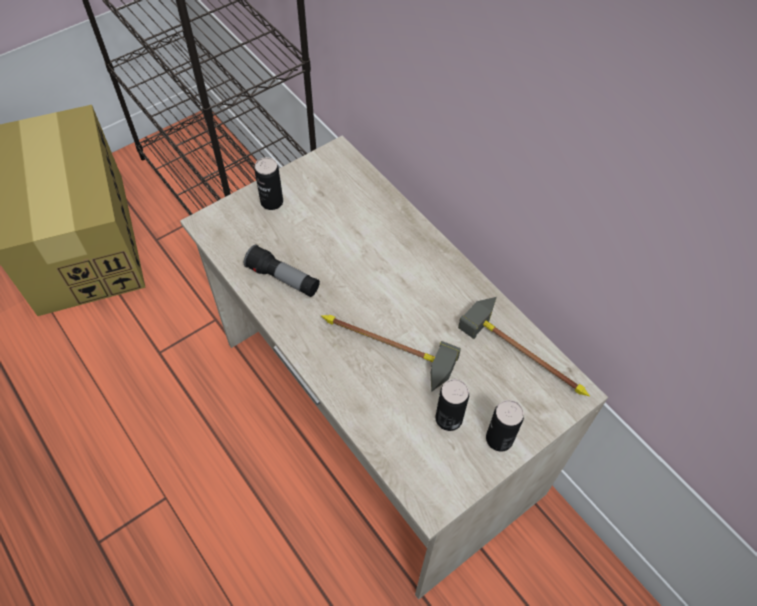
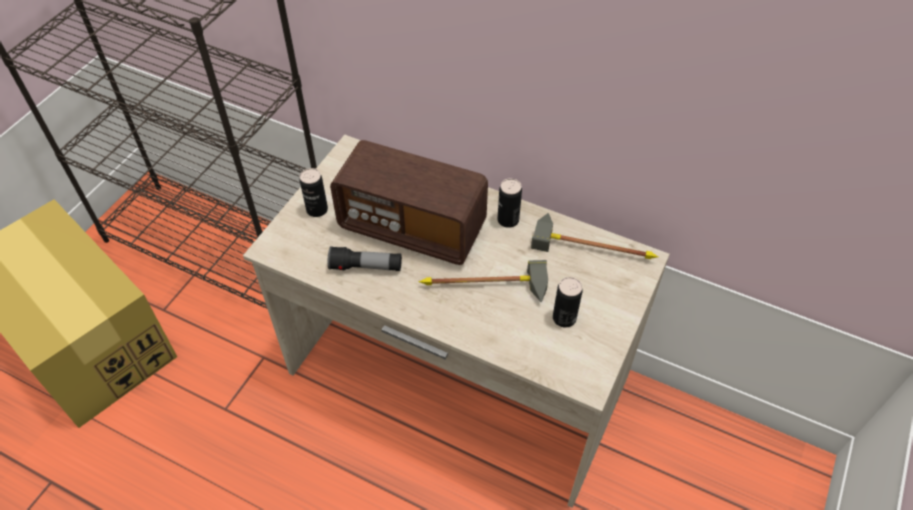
camera: 25 degrees left, 5 degrees down
can [486,400,524,452] -> can moved to [498,178,522,228]
none -> radio [330,140,488,265]

